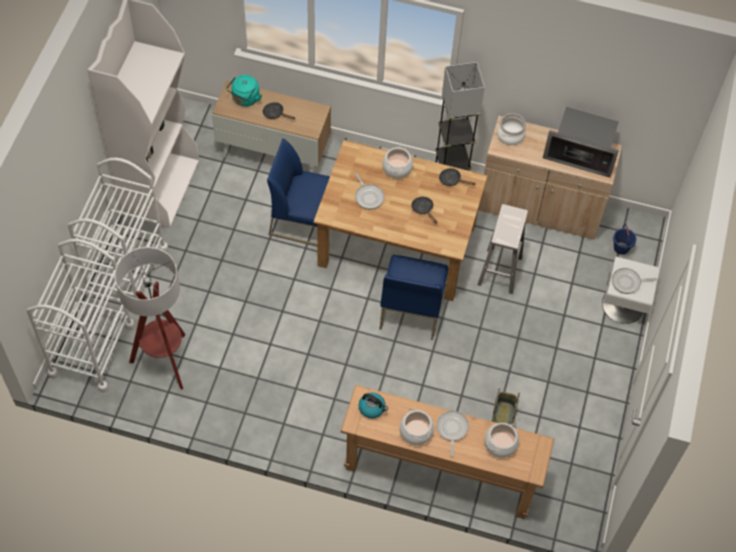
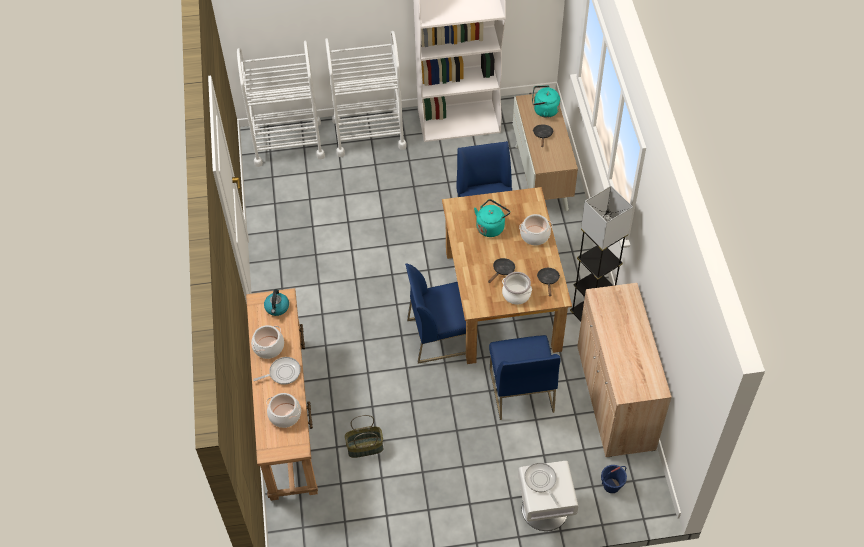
camera: 70 degrees right, 5 degrees down
floor lamp [114,247,186,390] -> none
frying pan [355,173,384,210] -> turquoise kettle [474,199,510,237]
white stool [477,204,528,294] -> blue chair [489,335,561,420]
cooking pot [497,113,526,145] -> cooking pot moved to [502,272,532,305]
microwave [543,107,619,178] -> none

